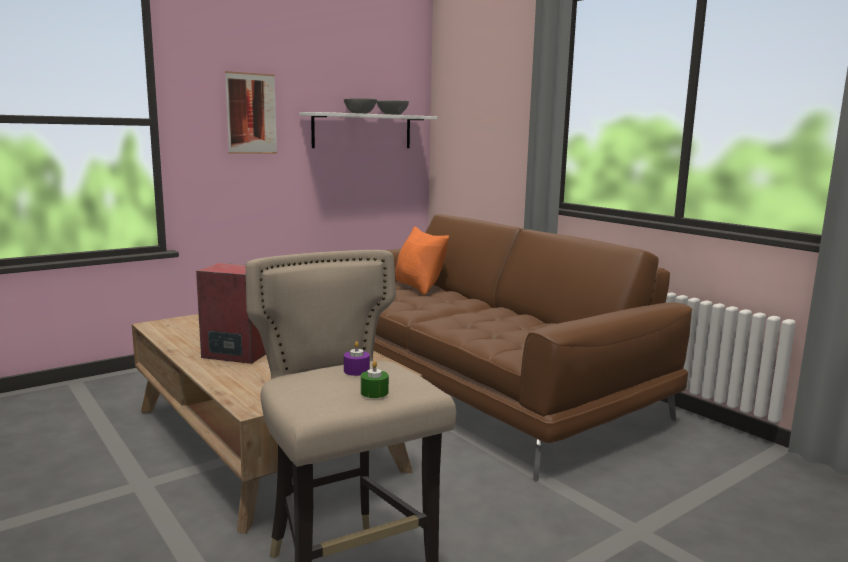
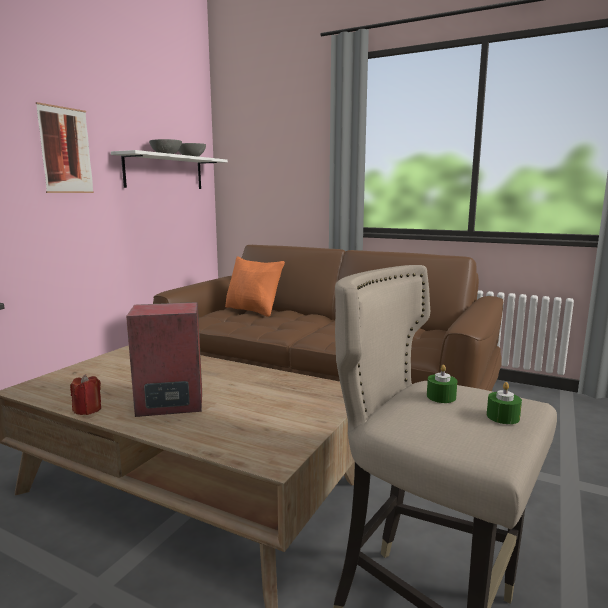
camera: 25 degrees left, 0 degrees up
purple candle [344,341,370,376] -> green candle [427,365,457,403]
none -> red candle [70,374,101,415]

